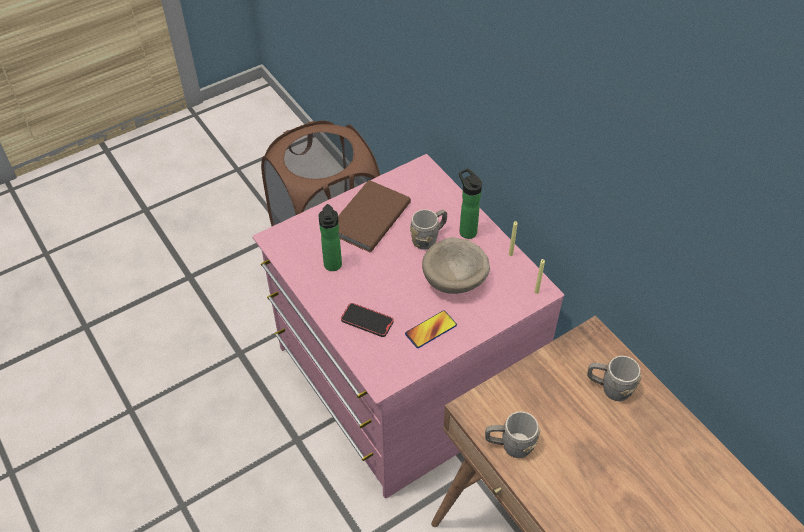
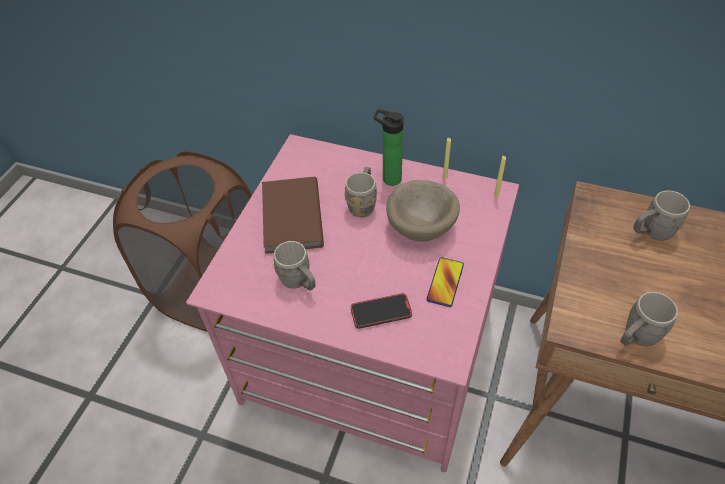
camera: 35 degrees left, 0 degrees up
bottle [318,204,342,271] -> grey mug [274,241,316,291]

